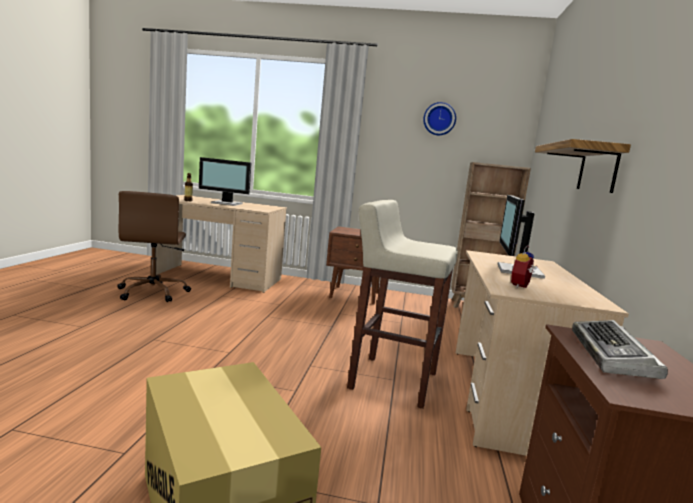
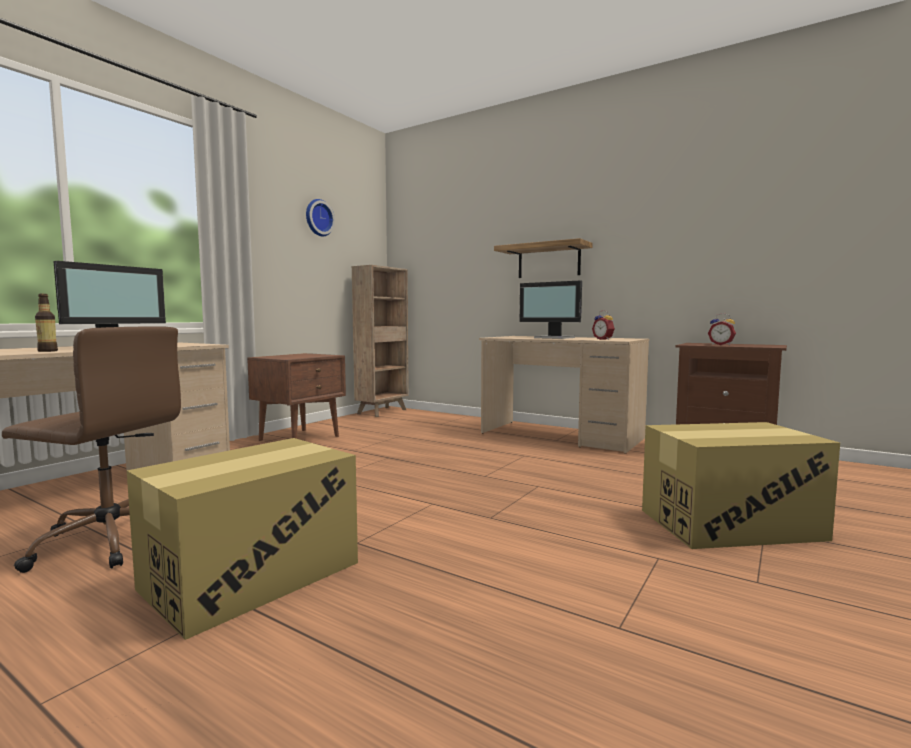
camera: 65 degrees left, 5 degrees down
beige stool [347,200,458,409] -> none
keyboard [572,320,668,379] -> alarm clock [708,313,736,345]
none -> cardboard box [127,438,358,640]

